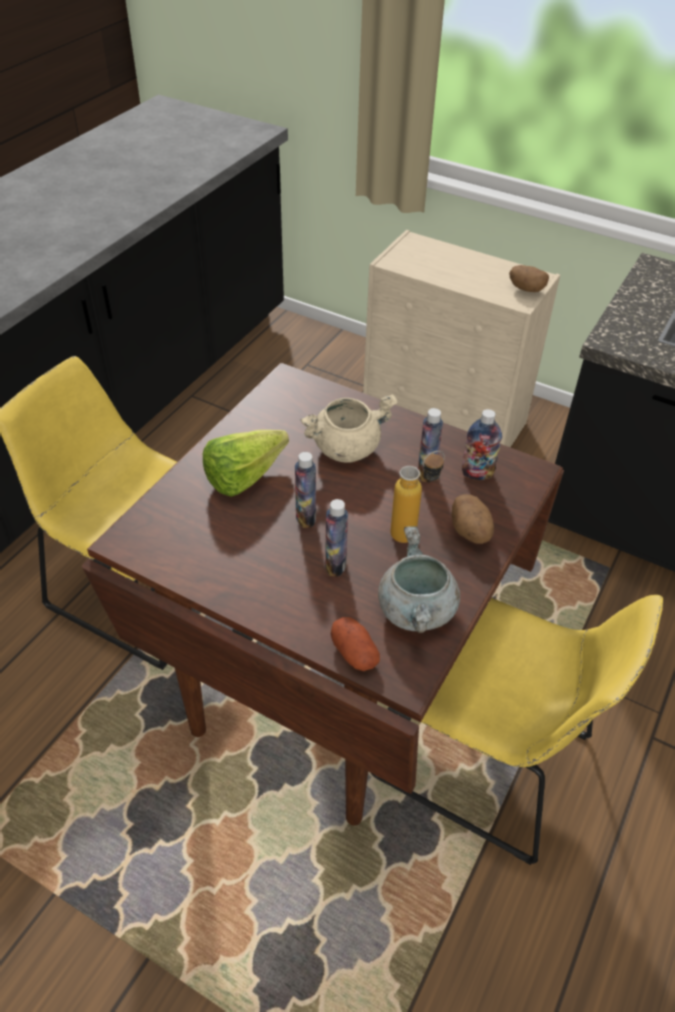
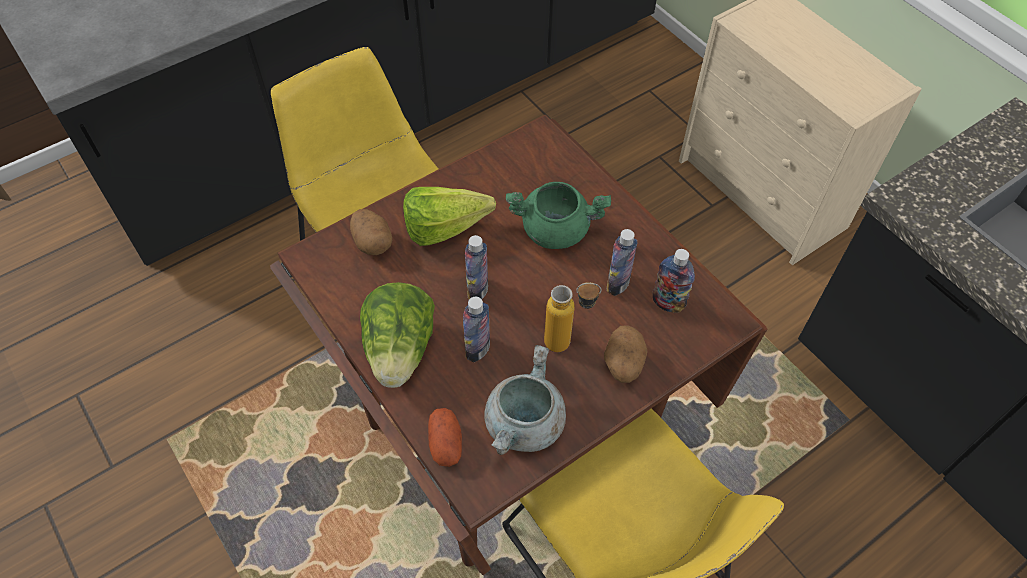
camera: 25 degrees right, 10 degrees up
beige cooking pot [300,394,398,463] -> green cooking pot [506,182,611,249]
potato [509,265,549,292] -> potato moved to [350,209,392,255]
none -> lettuce [360,282,435,388]

